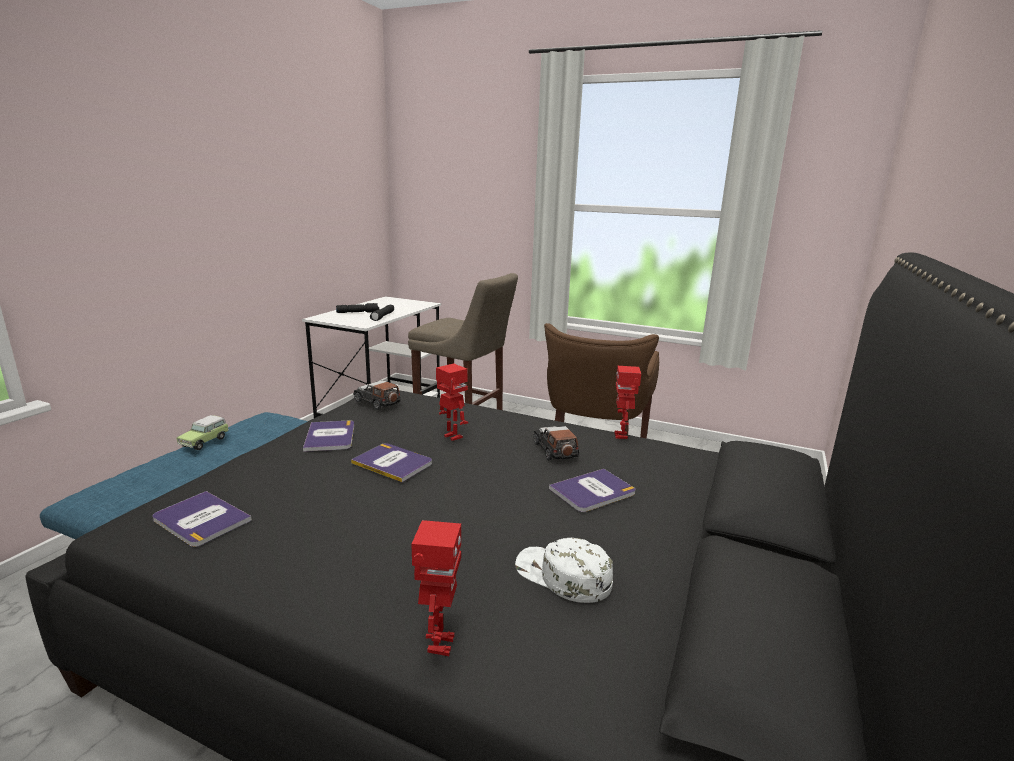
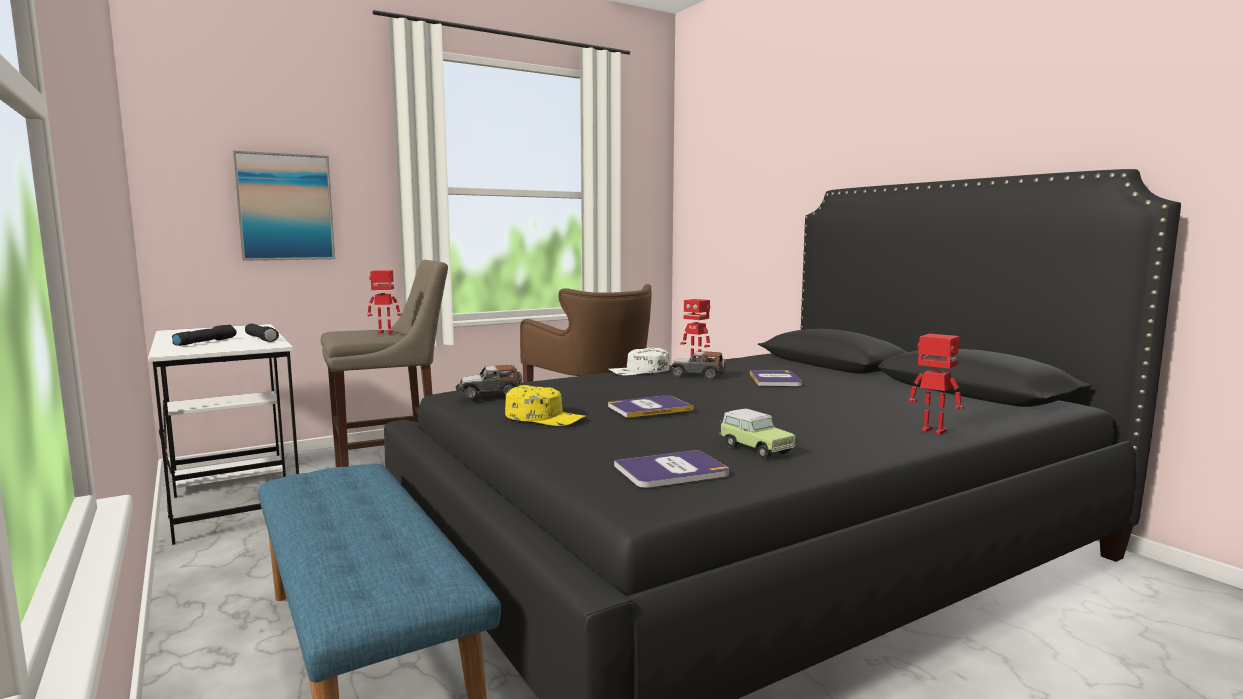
camera: 55 degrees left, 10 degrees down
toy car [176,415,229,450] -> toy car moved to [719,409,796,459]
book [303,421,354,452] -> yellow cap [505,385,586,426]
toy robot [436,363,468,441] -> toy robot moved to [367,270,402,334]
white cap [515,538,613,603] -> white cap moved to [609,347,670,375]
none -> picture [233,151,335,261]

